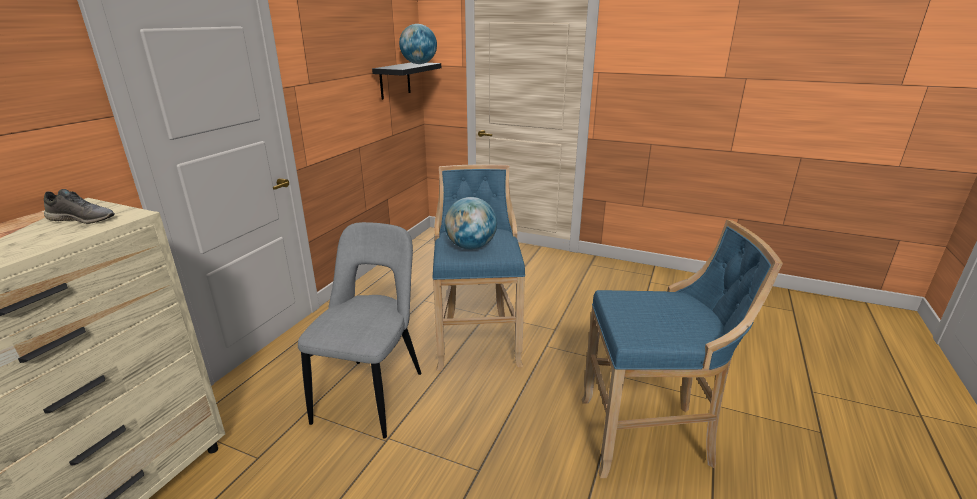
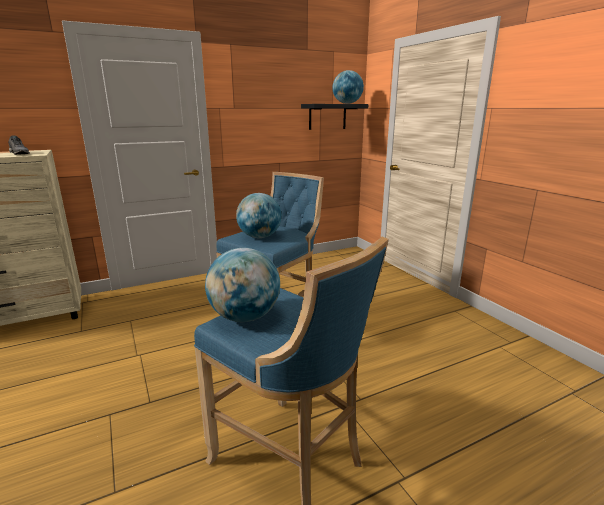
camera: 40 degrees right, 5 degrees down
grey chair [298,222,422,439] -> none
none -> globe [205,248,280,322]

